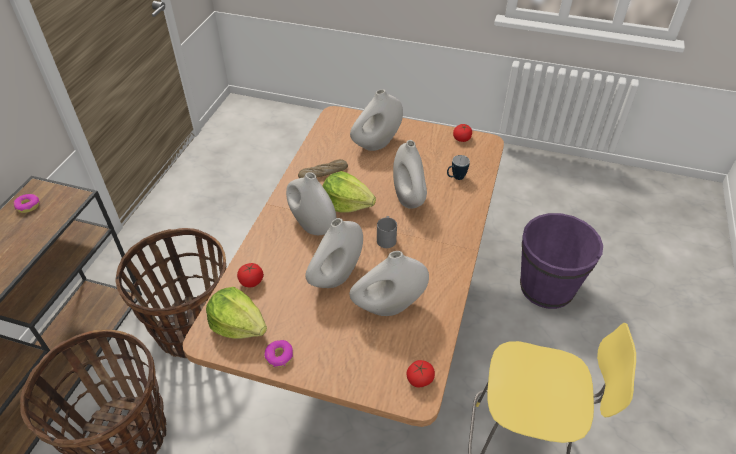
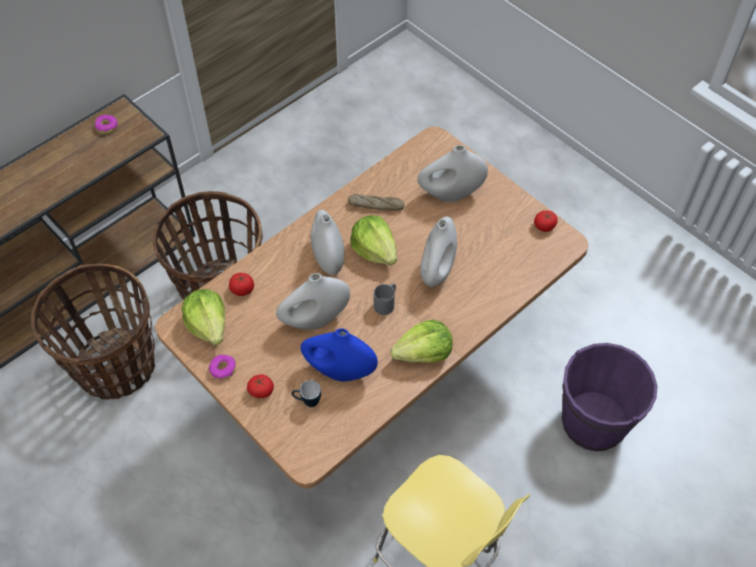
camera: 30 degrees right, 10 degrees up
white vase [350,251,429,316] -> blue vase [300,328,378,382]
tomato [406,360,435,387] -> tomato moved to [247,374,274,398]
mug [447,155,470,180] -> mug moved to [292,380,321,407]
none -> lettuce [390,320,453,363]

